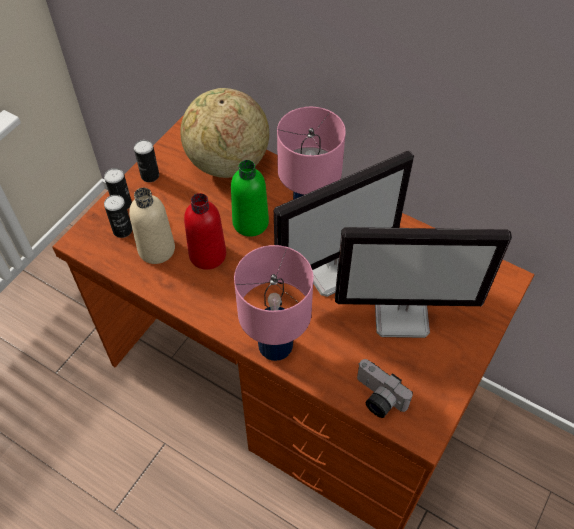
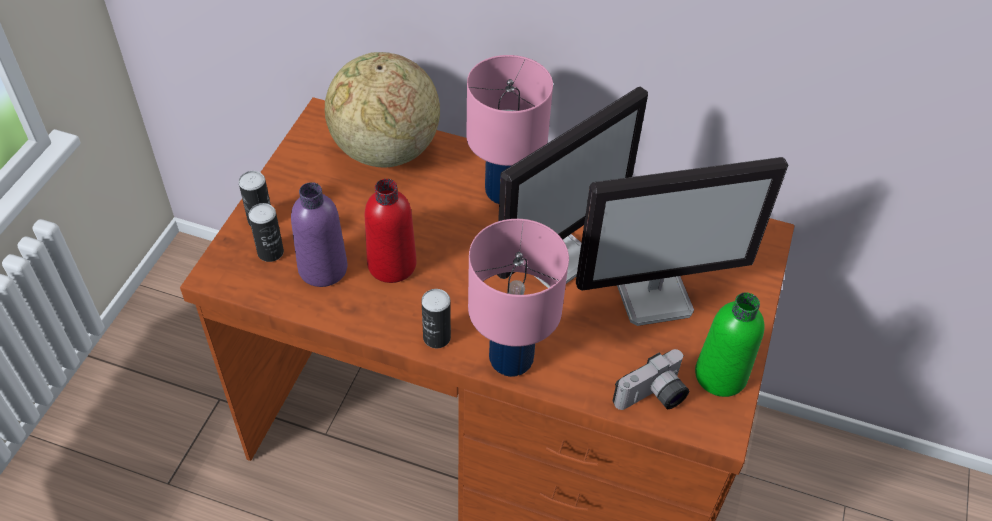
camera: 15 degrees left, 5 degrees down
beige bottle [129,188,175,264] -> purple bottle [291,182,348,287]
can [134,140,159,182] -> can moved to [422,289,451,348]
green bottle [231,160,269,237] -> green bottle moved to [695,292,765,397]
camera [357,359,413,418] -> camera turned 60 degrees counterclockwise [613,349,689,410]

